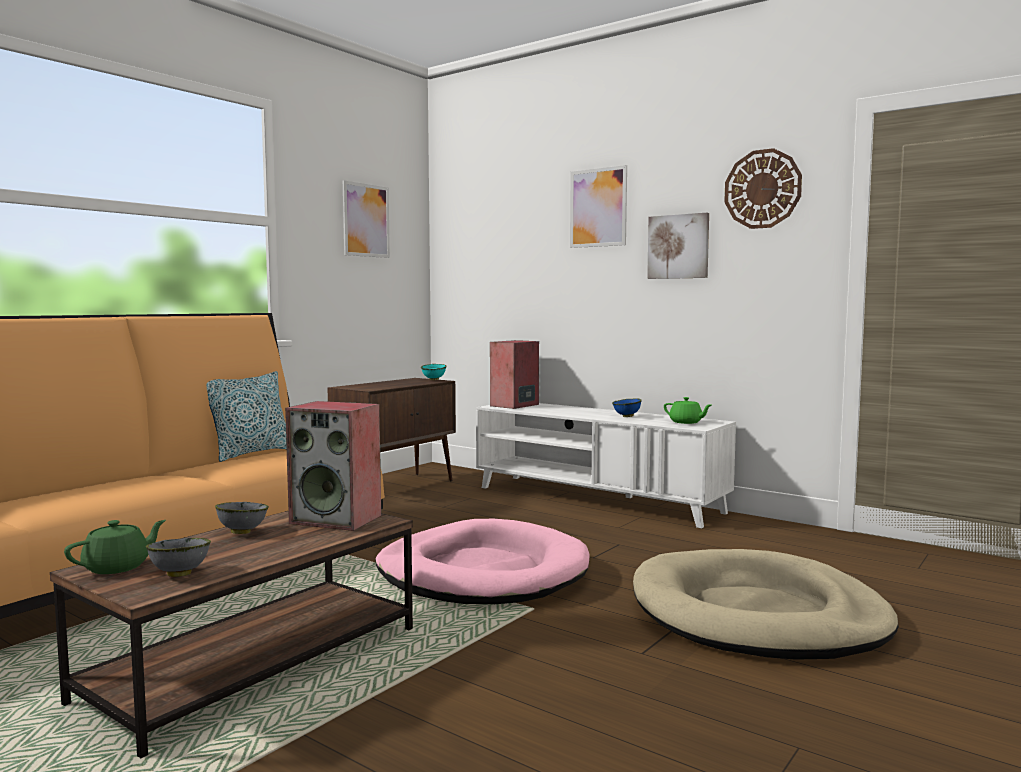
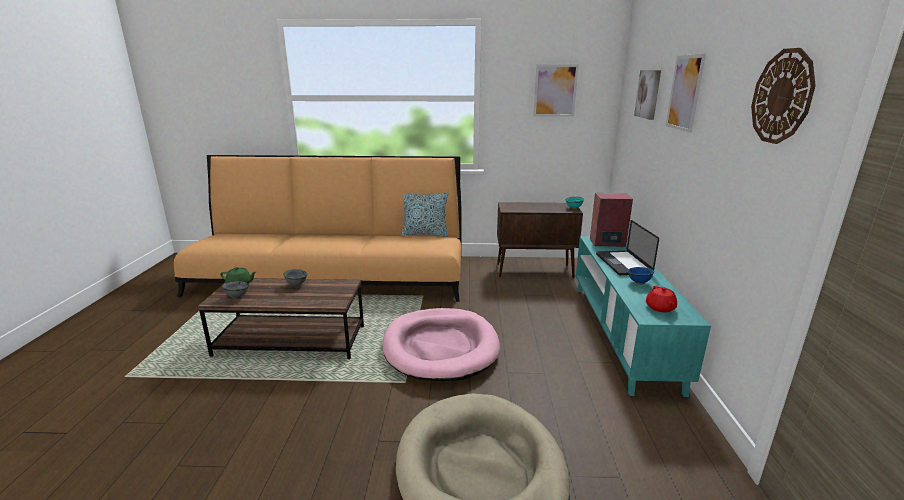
camera: 55 degrees right, 15 degrees up
speaker [285,401,381,531] -> none
white tv stand [476,403,736,528] -> turquoise tv stand [576,236,711,397]
picture [647,213,709,279] -> picture moved to [634,70,661,120]
green teapot [664,397,711,424] -> red teapot [646,285,677,312]
none -> laptop [596,220,659,275]

